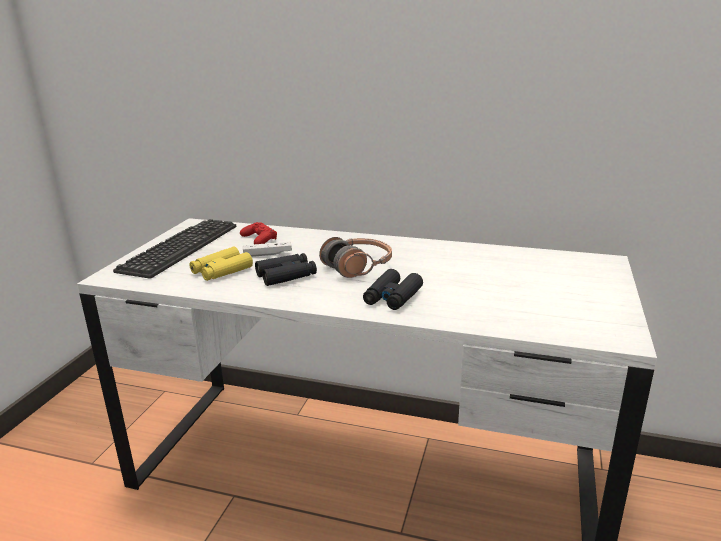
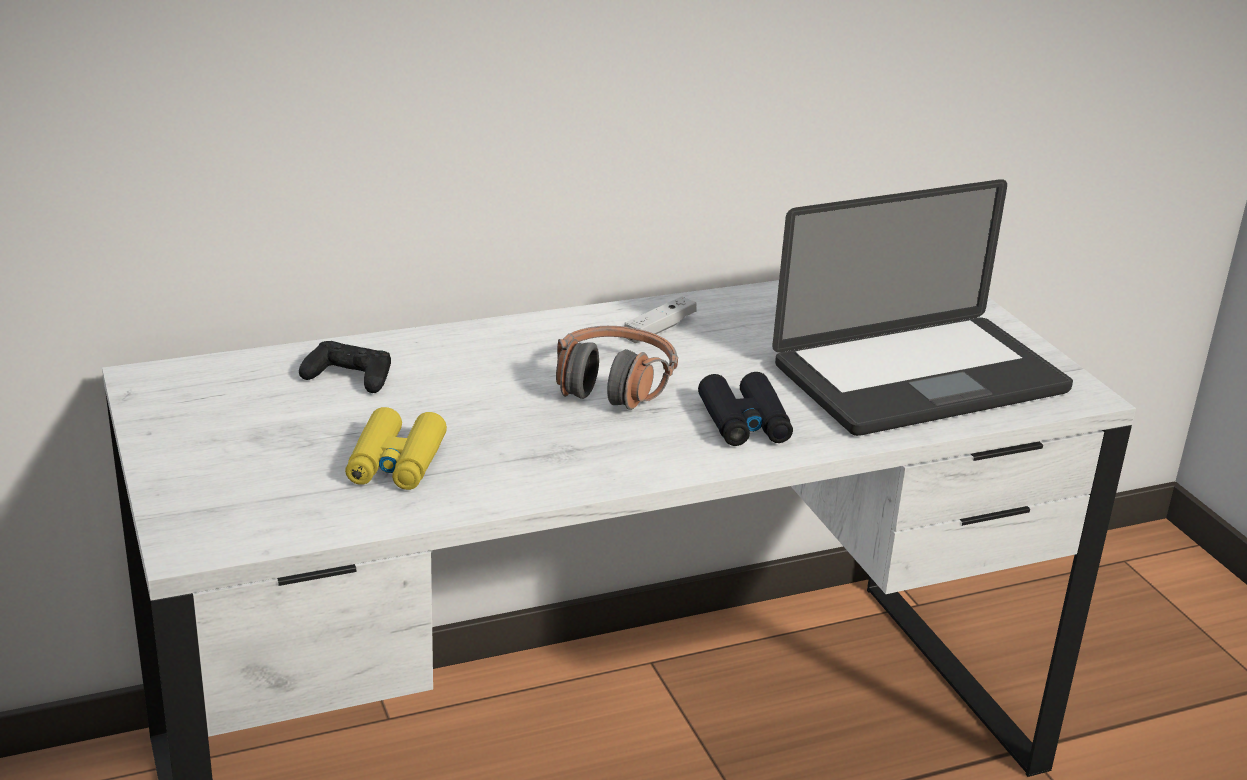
camera: 40 degrees left, 5 degrees up
keyboard [113,219,237,279] -> none
red game controller [240,222,277,244] -> black game controller [299,341,391,393]
white game controller [243,242,292,257] -> white game controller moved to [624,296,696,343]
black binoculars [255,253,317,286] -> none
none -> laptop [772,179,1073,436]

